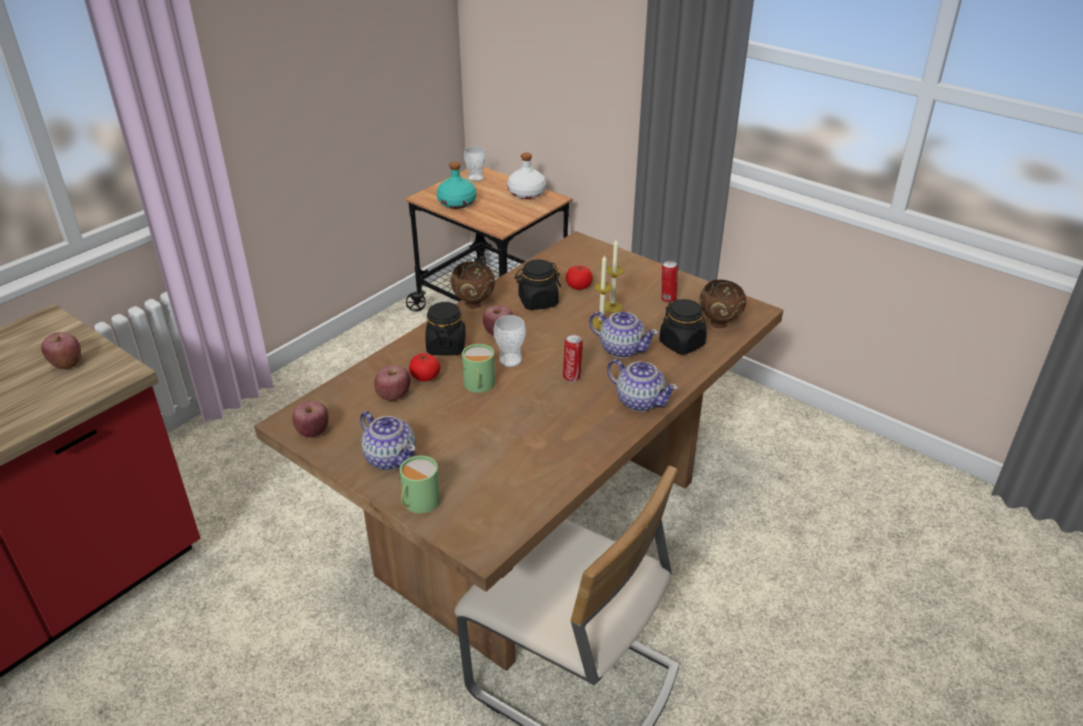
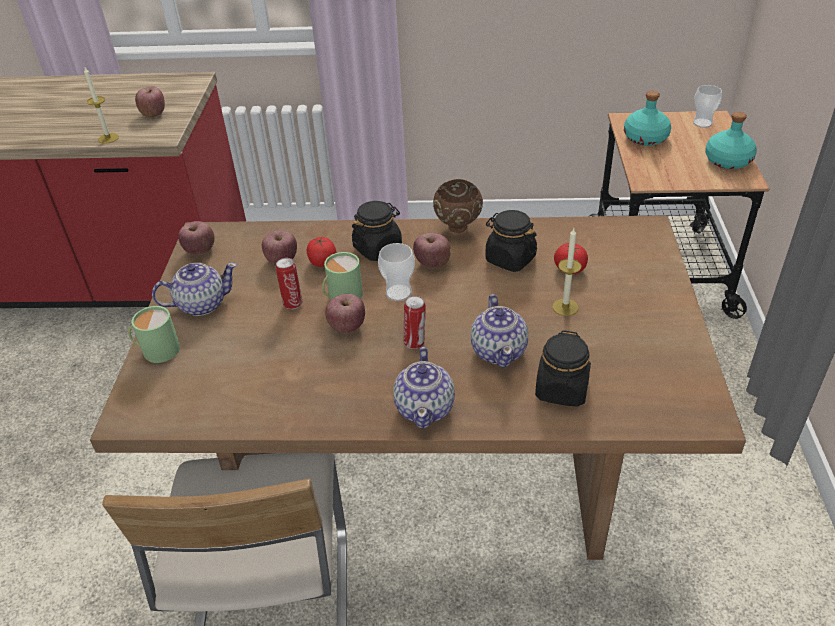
camera: 55 degrees right, 5 degrees up
teapot [360,411,416,470] -> teapot turned 120 degrees counterclockwise [152,262,237,316]
white bottle [507,153,546,199] -> turquoise bottle [705,112,757,169]
candle [593,255,612,330] -> candle moved to [84,68,119,144]
can [661,261,678,303] -> can moved to [275,258,303,309]
brown bowl [700,280,746,328] -> none
none -> apple [325,294,365,333]

